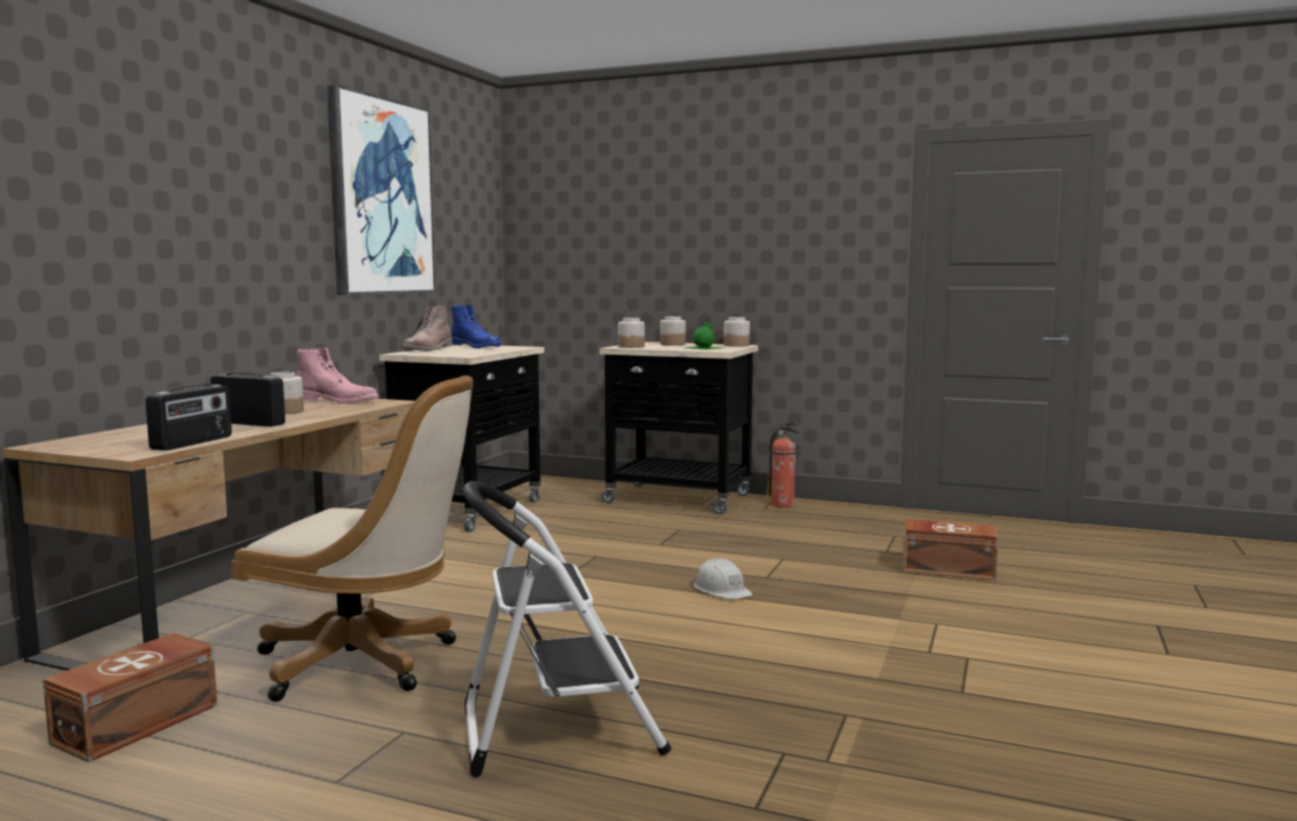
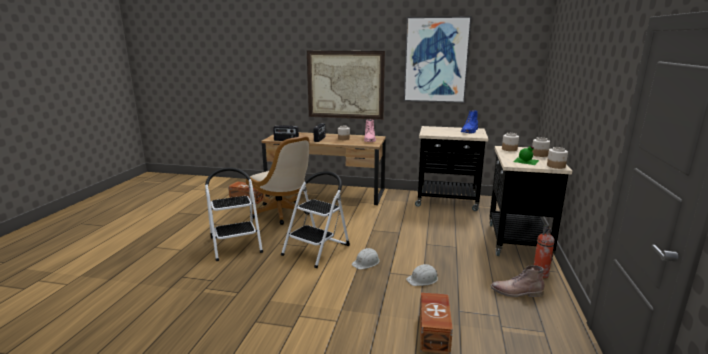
camera: 80 degrees right, 10 degrees up
office chair [231,375,473,702] -> office chair turned 45 degrees counterclockwise [246,136,310,225]
brown boot [402,306,453,351] -> brown boot moved to [491,265,544,297]
none -> step ladder [281,171,350,268]
none -> picture [307,51,385,120]
none -> white hard hat [406,264,438,286]

